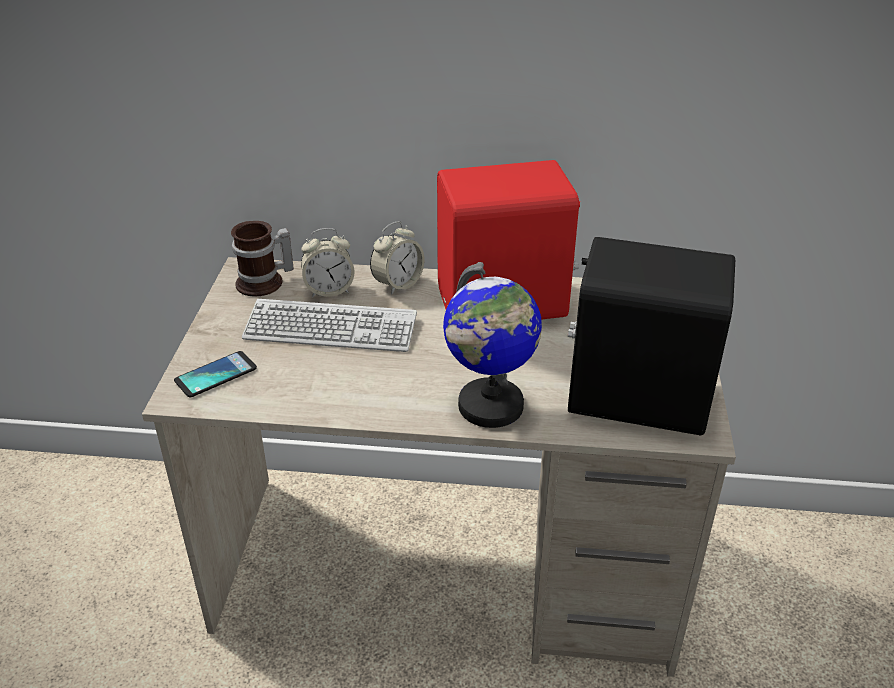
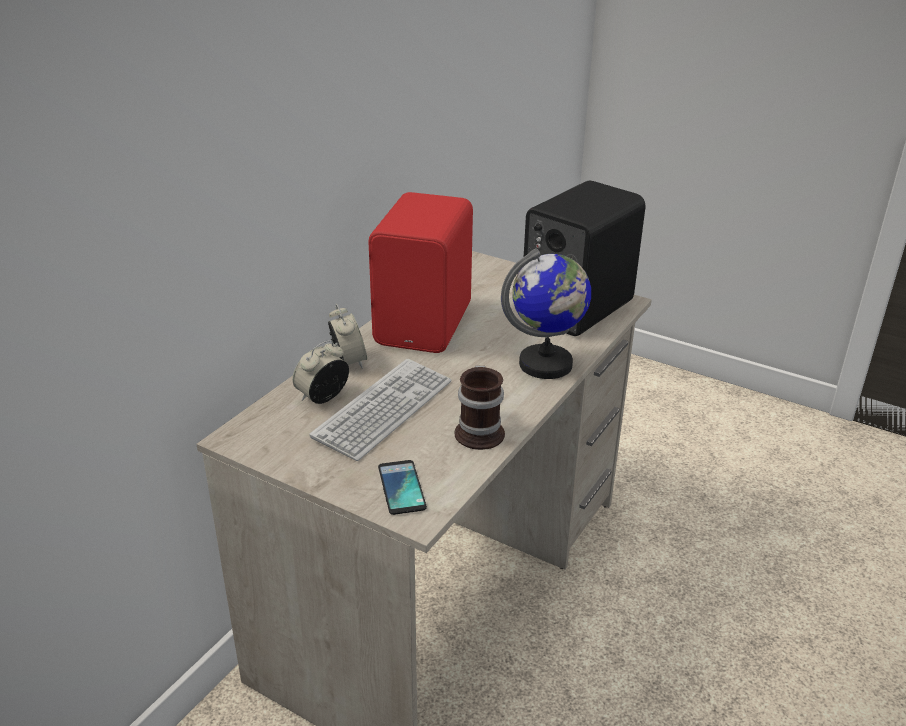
camera: 65 degrees left, 5 degrees down
mug [231,221,294,296] -> mug moved to [454,365,505,450]
alarm clock [301,228,354,298] -> alarm clock turned 150 degrees counterclockwise [292,340,349,404]

